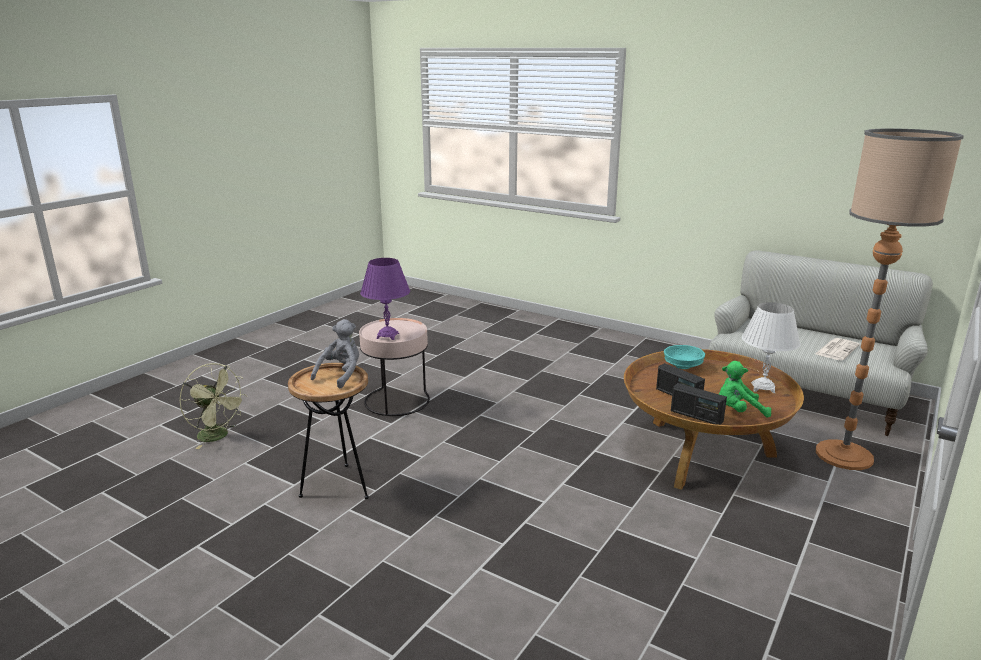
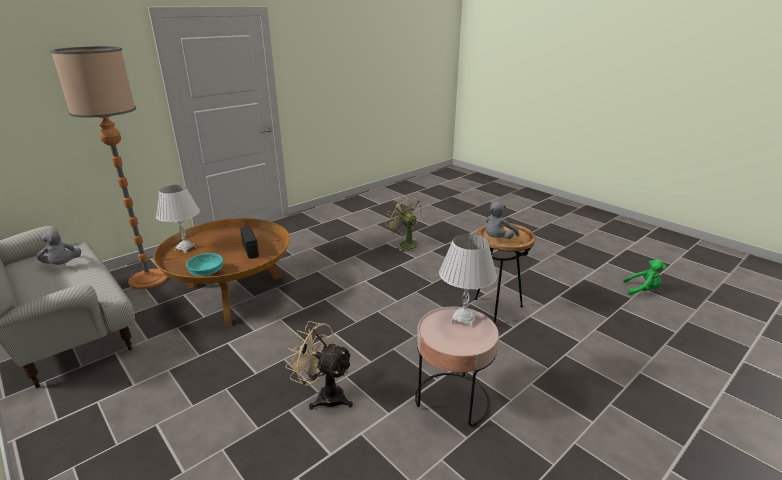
camera: 165 degrees left, 5 degrees up
green fan [179,363,247,449] -> green fan moved to [385,196,421,252]
purple table lamp [360,258,410,340] -> white table lamp [439,234,497,327]
radio [671,383,727,425] -> none
green plush toy [719,361,771,418] -> green plush toy moved to [623,260,666,295]
newspaper [815,338,860,361] -> grey plush toy [36,231,81,265]
none -> beige fan [285,321,353,410]

